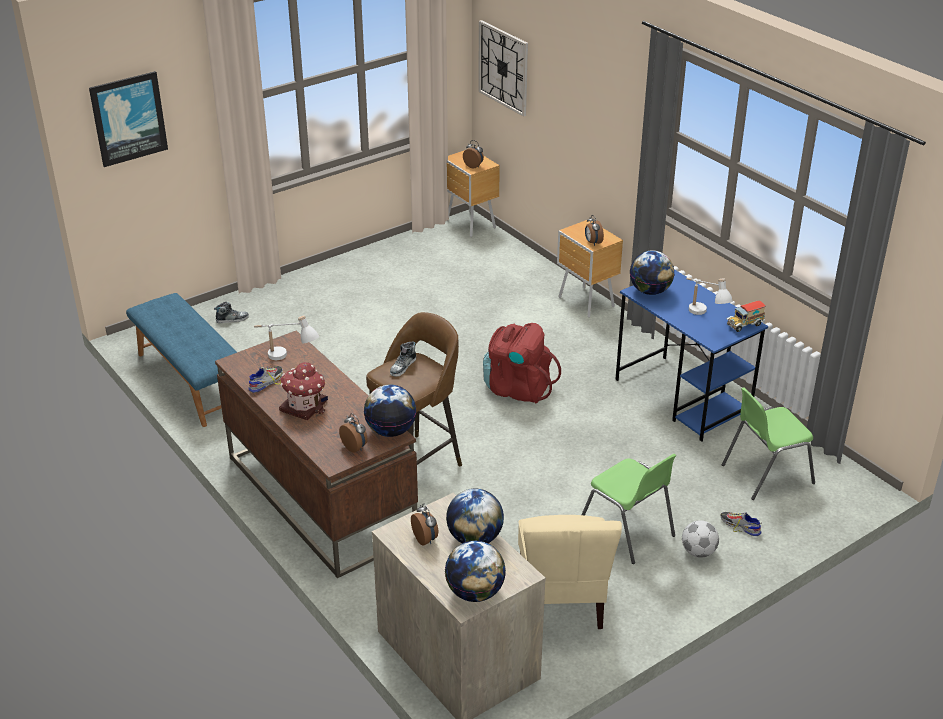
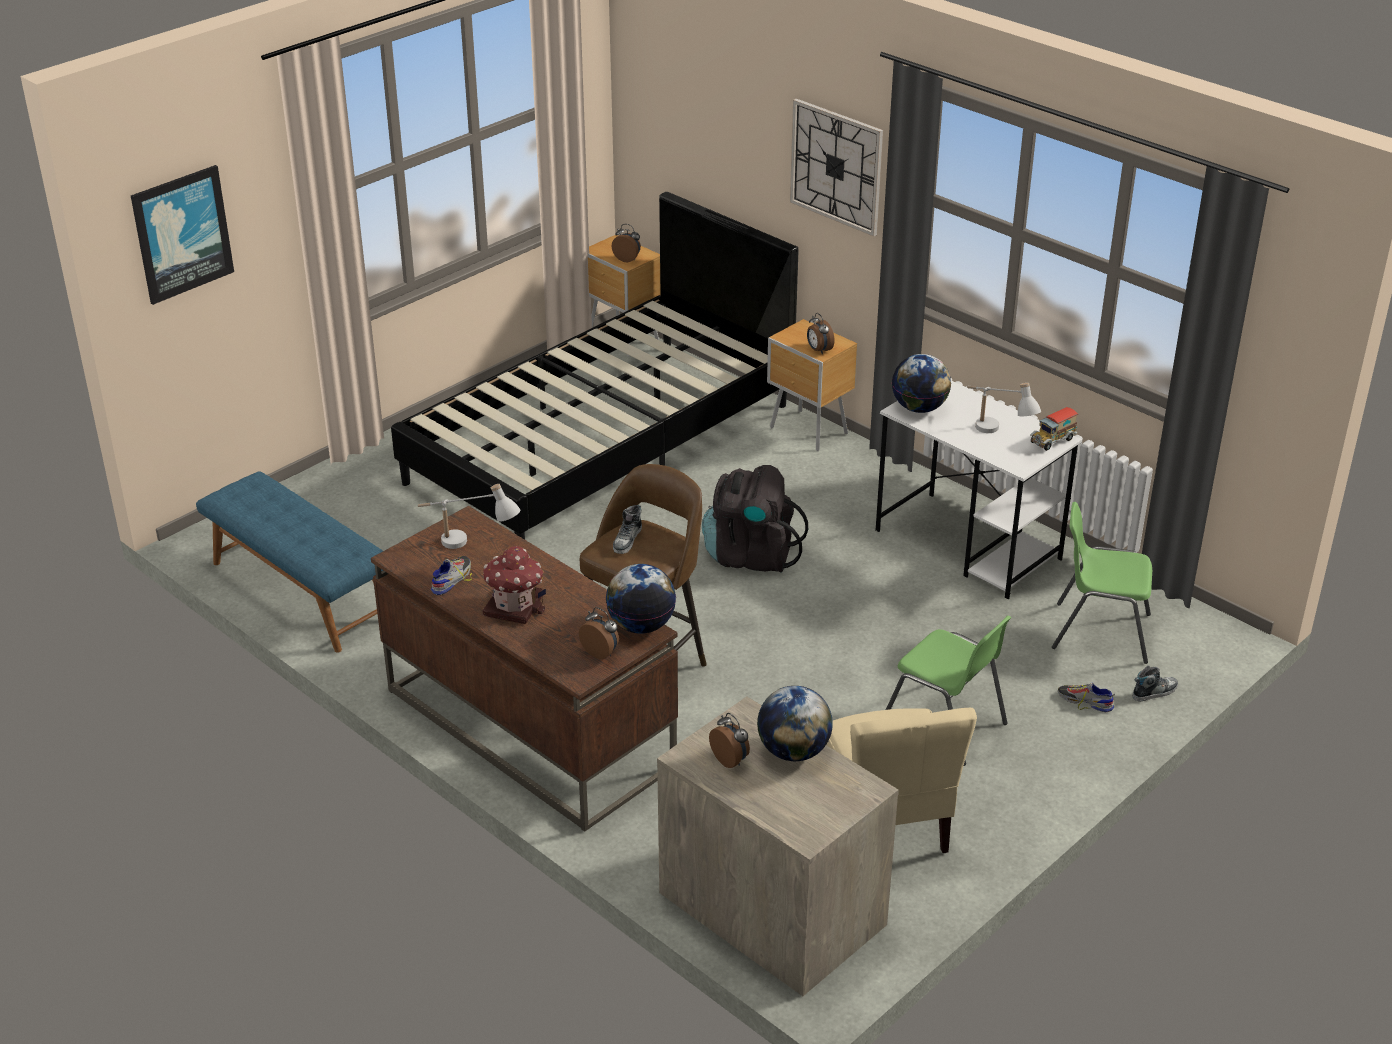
camera: 10 degrees left, 0 degrees up
shoe [214,302,249,323] -> shoe moved to [1133,666,1178,702]
globe [445,540,506,602] -> none
wall clock [478,20,528,117] -> wall clock moved to [790,99,883,236]
red backpack [483,323,561,403] -> black backpack [702,465,808,572]
blue desk [615,269,768,442] -> white desk [876,381,1082,599]
football [682,520,719,558] -> none
green chair [722,387,815,500] -> green chair turned 45 degrees clockwise [1052,502,1152,664]
none -> black bed [391,192,799,540]

